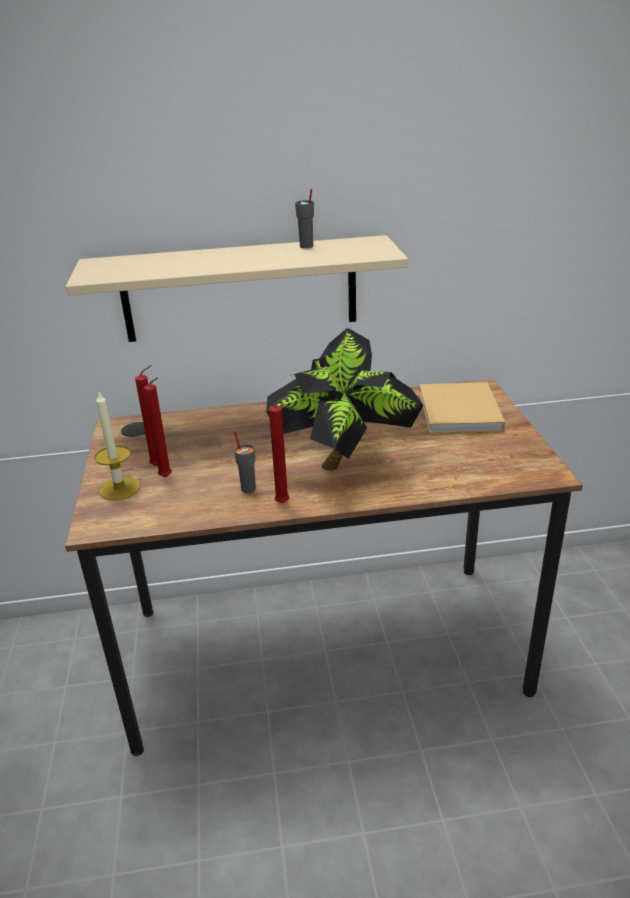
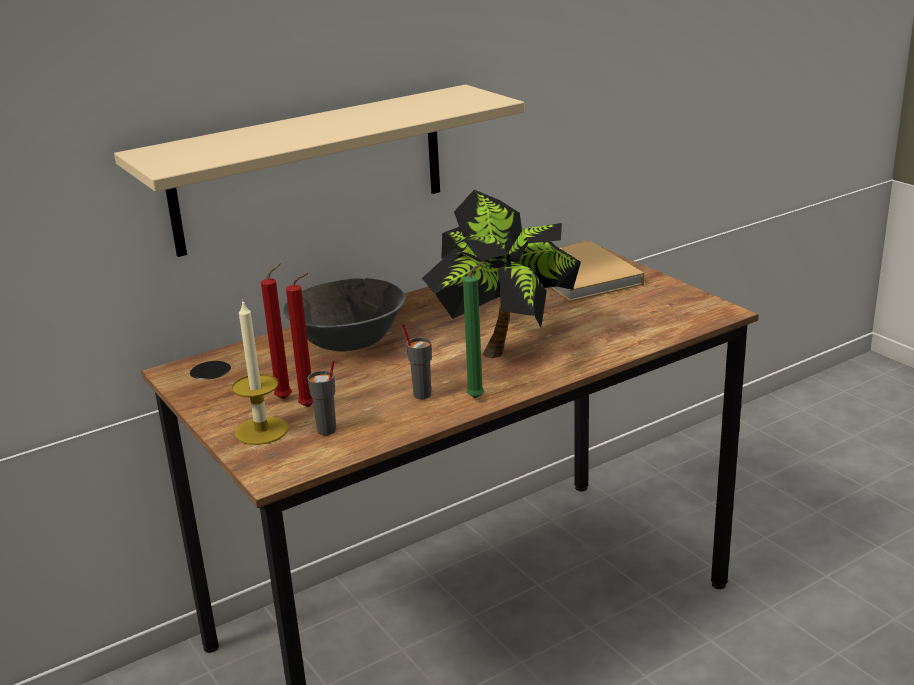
camera: 25 degrees left, 5 degrees down
red candle [269,396,289,503] -> green candle [463,261,485,398]
grey cup [295,189,314,248] -> grey cup moved to [307,361,336,435]
none -> grey bowl [284,278,406,351]

